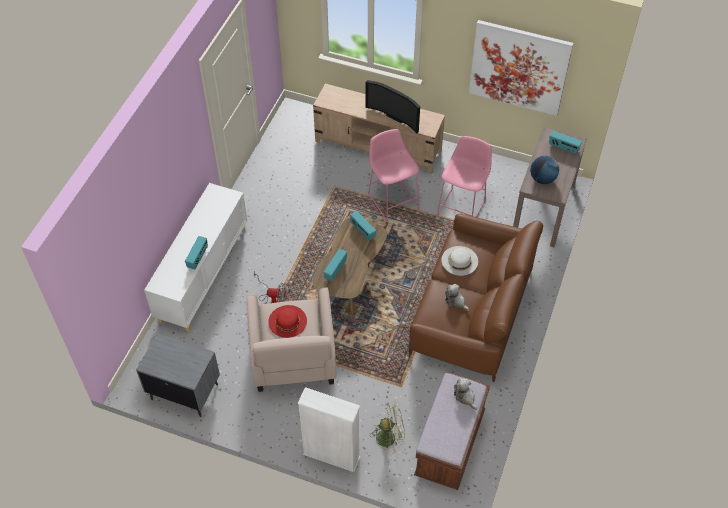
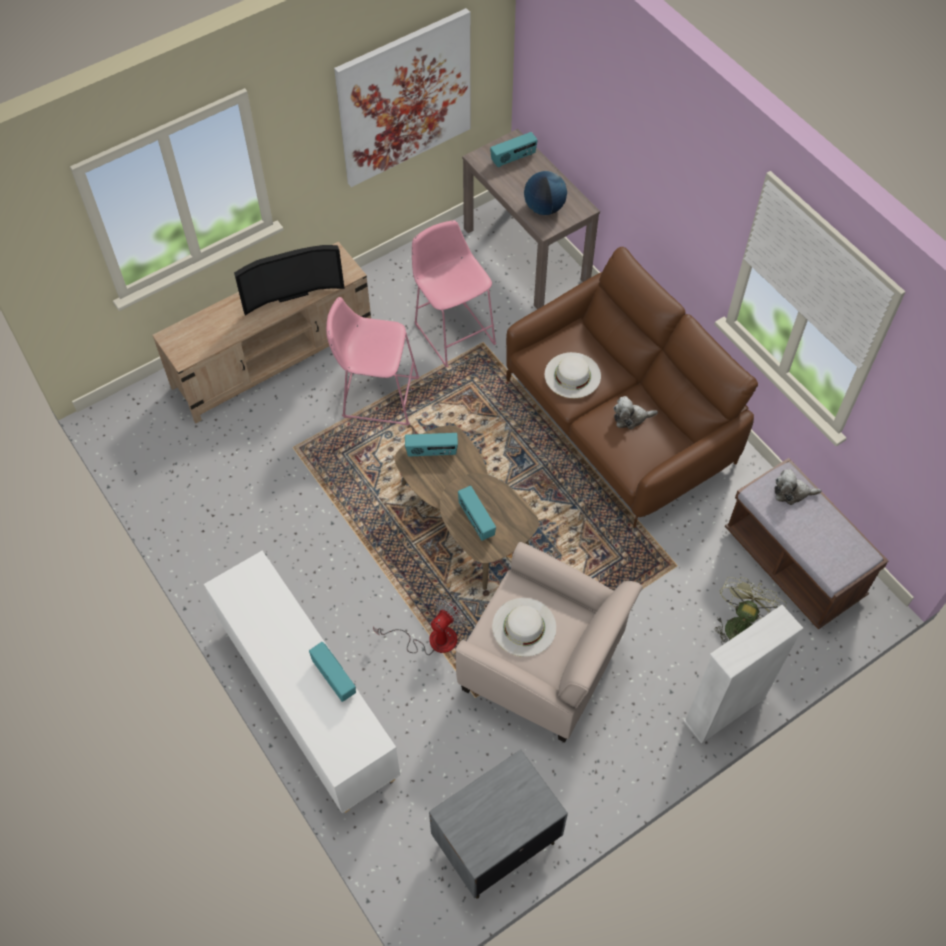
camera: 55 degrees left, 5 degrees up
red hat [268,305,307,338] -> white hat [492,598,556,657]

